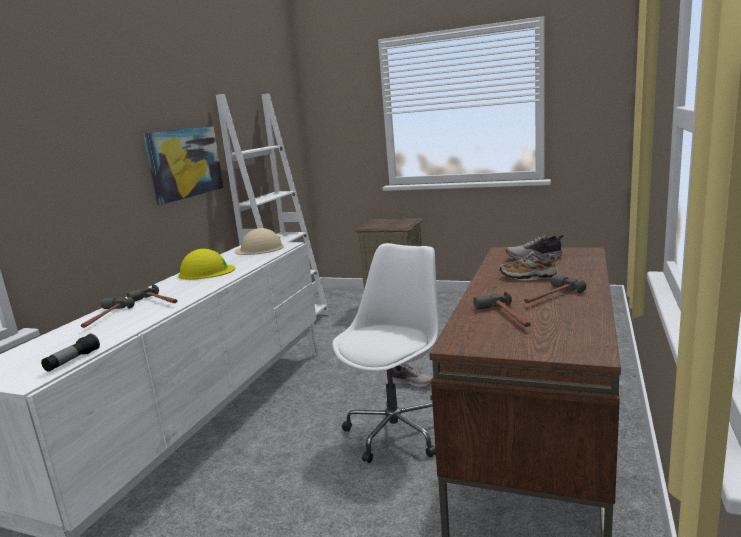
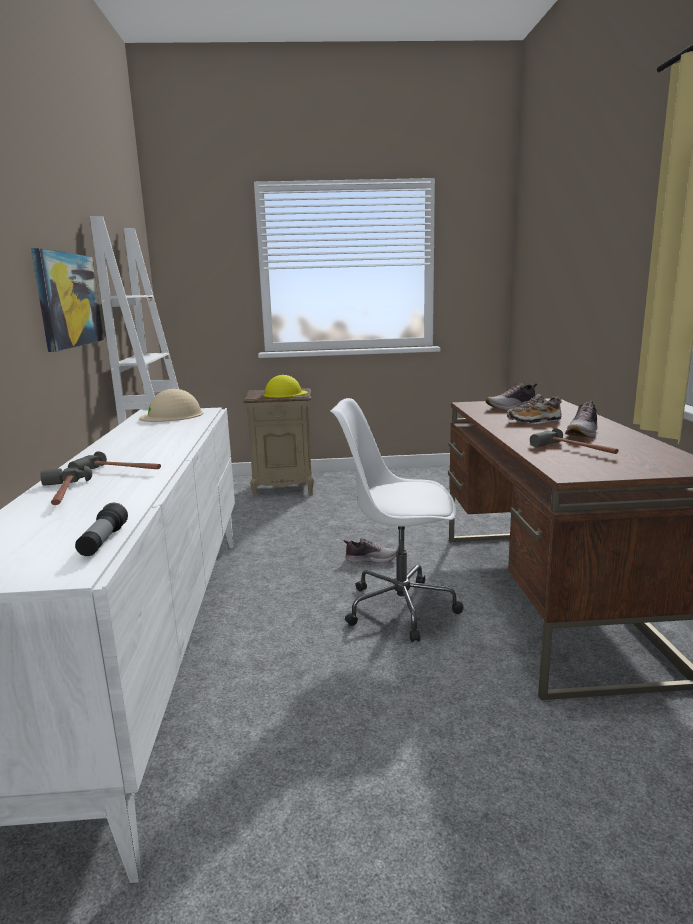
camera: 25 degrees left, 0 degrees up
yellow hard hat [178,249,235,280] -> yellow hard hat moved to [263,375,308,398]
white office chair [332,243,438,463] -> white office chair turned 90 degrees counterclockwise [330,398,463,642]
hammer [524,275,586,303] -> shoe [565,401,598,438]

